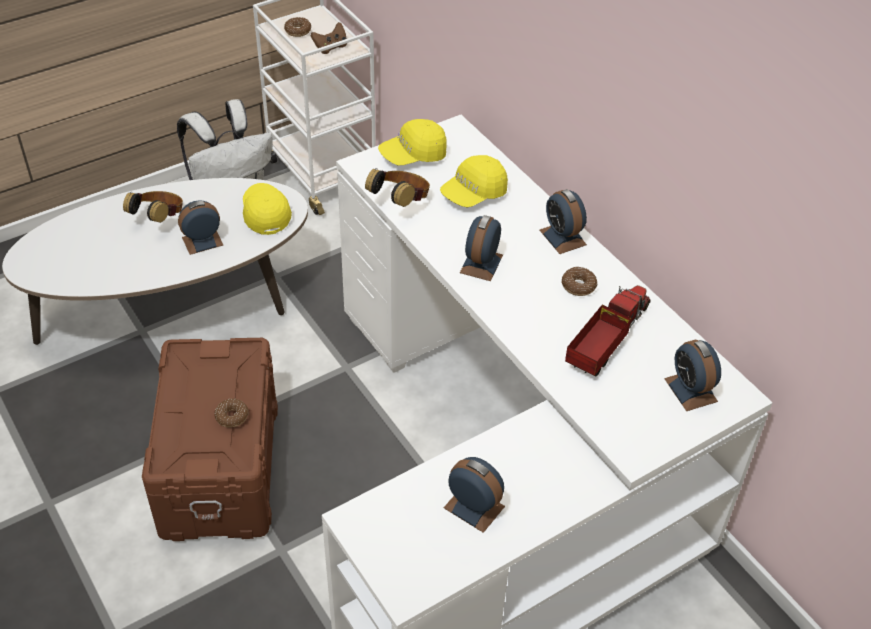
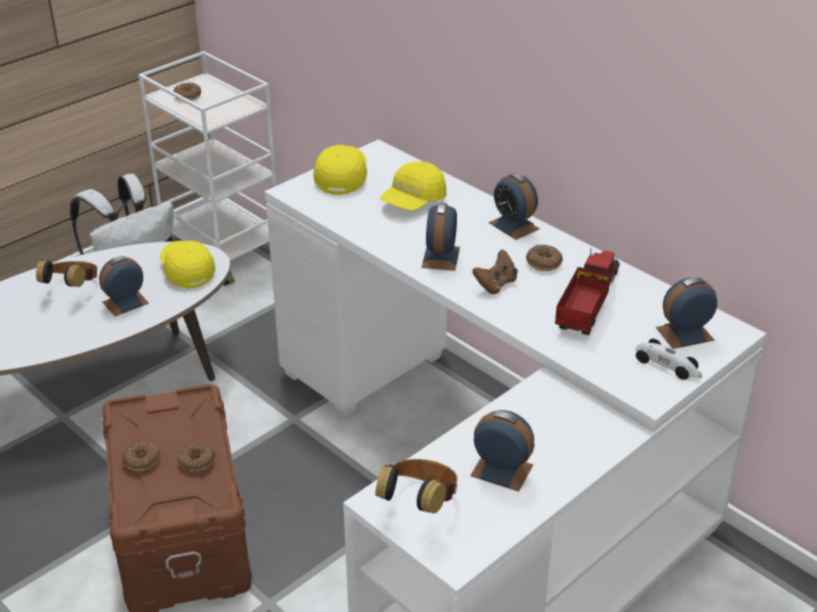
camera: 10 degrees left, 10 degrees down
brown game controller [311,22,347,54] -> brown game controller moved to [472,249,518,294]
headphones [365,168,430,207] -> headphones moved to [375,459,458,514]
yellow cap [378,119,447,165] -> yellow cap turned 135 degrees clockwise [313,145,367,195]
alarm clock [664,340,721,411] -> alarm clock turned 105 degrees clockwise [656,278,717,349]
none -> donut [122,442,160,471]
none -> toy car [635,339,702,380]

